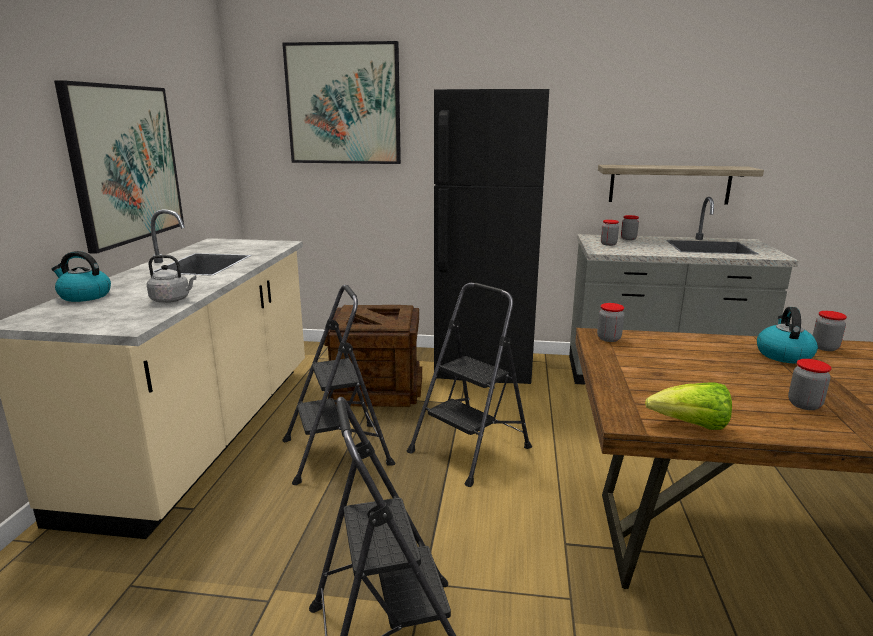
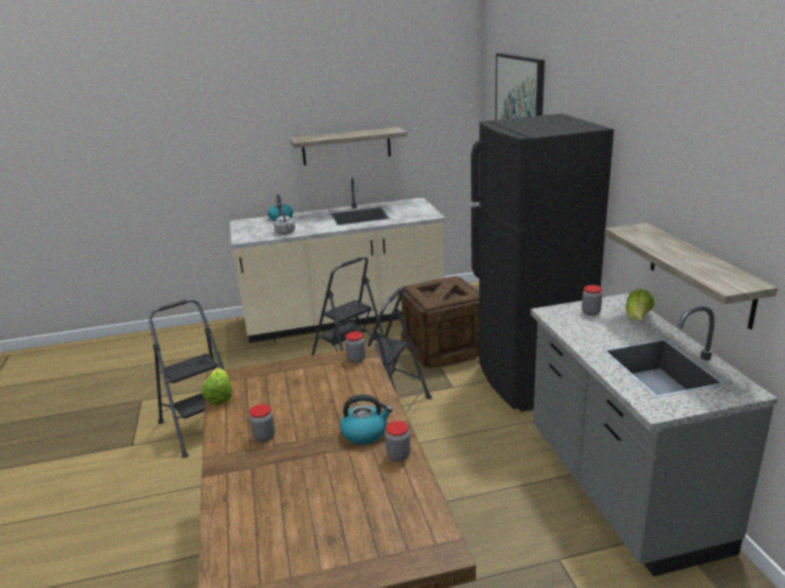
camera: 70 degrees right, 5 degrees up
picture [54,80,184,254] -> shelf [290,127,407,165]
jar [621,215,639,240] -> lettuce [626,289,655,321]

